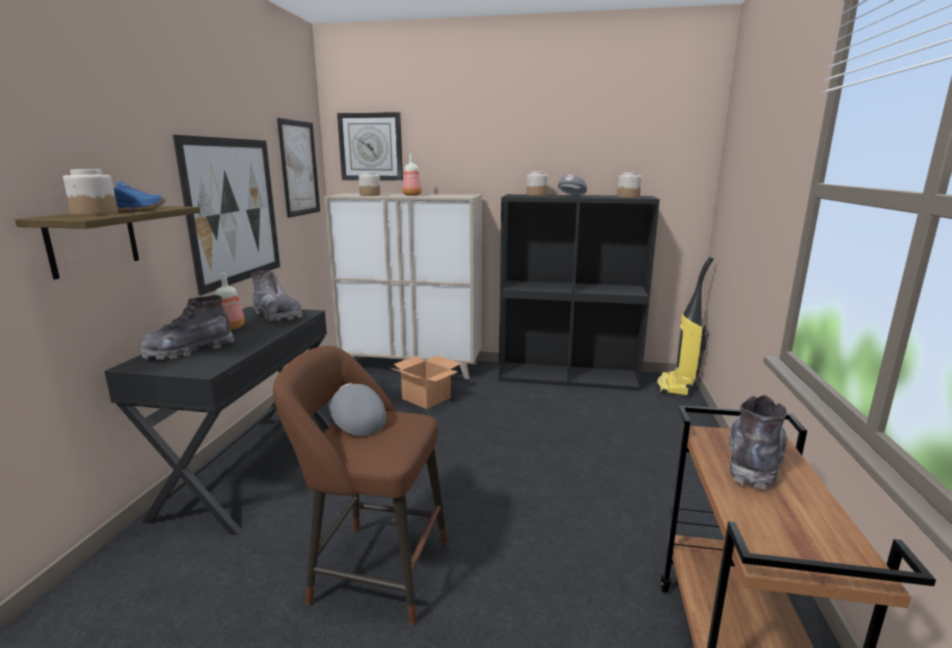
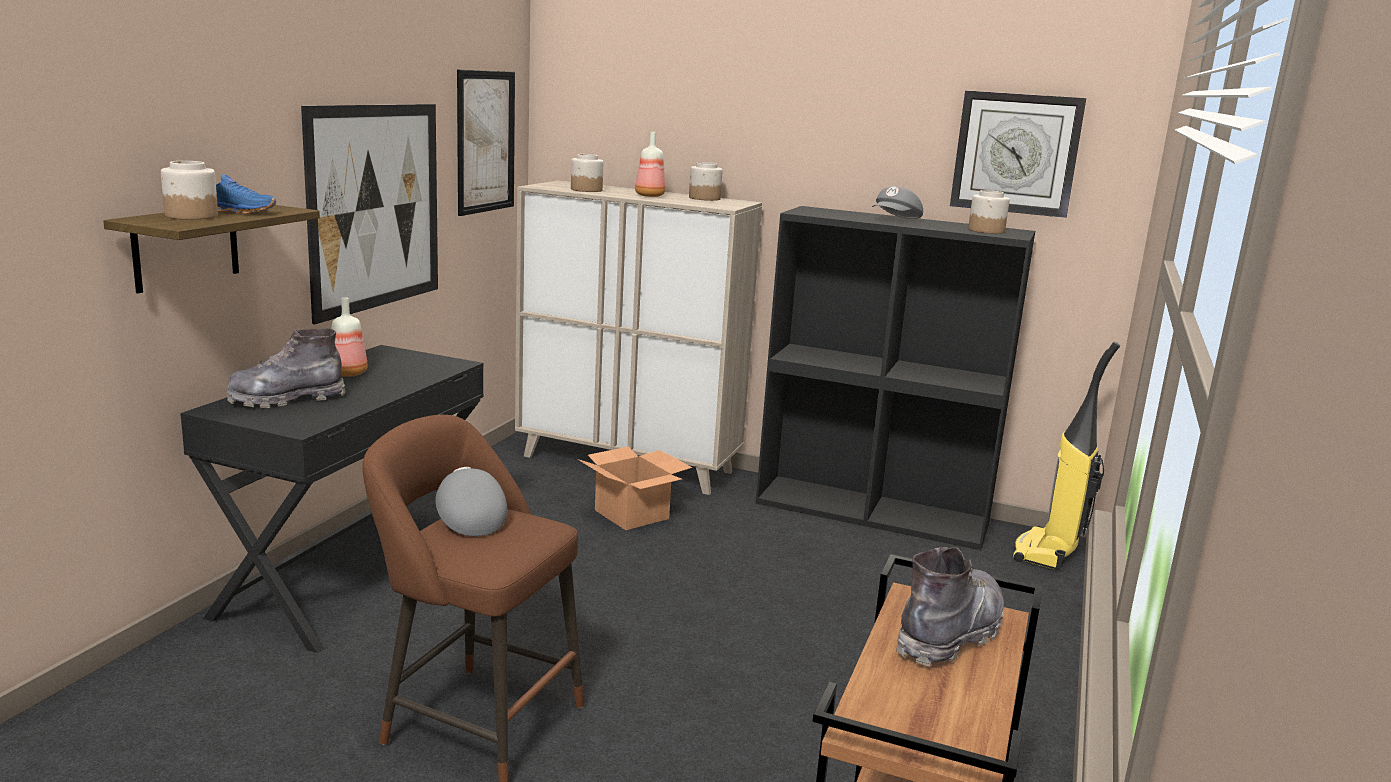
camera: 10 degrees right, 0 degrees up
grey boot [251,271,302,321] -> none
wall clock [337,112,403,181] -> wall clock moved to [950,90,1086,218]
jar [526,171,548,196] -> jar moved to [689,162,723,201]

